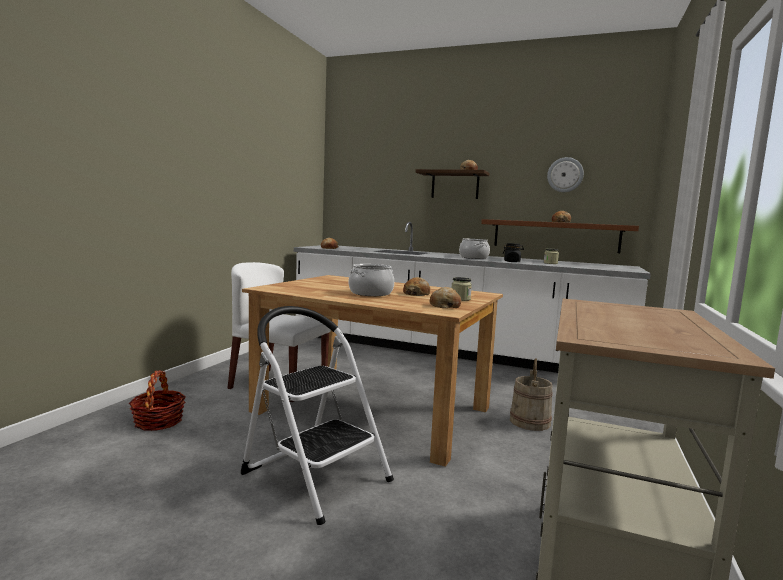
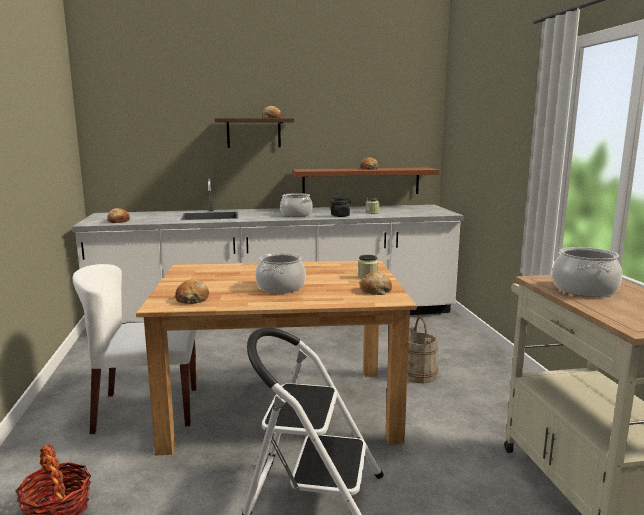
camera: 30 degrees left, 5 degrees up
bread [403,277,430,296] -> bread moved to [175,279,209,304]
wall clock [547,157,584,192] -> none
none -> cooking pot [552,247,622,297]

